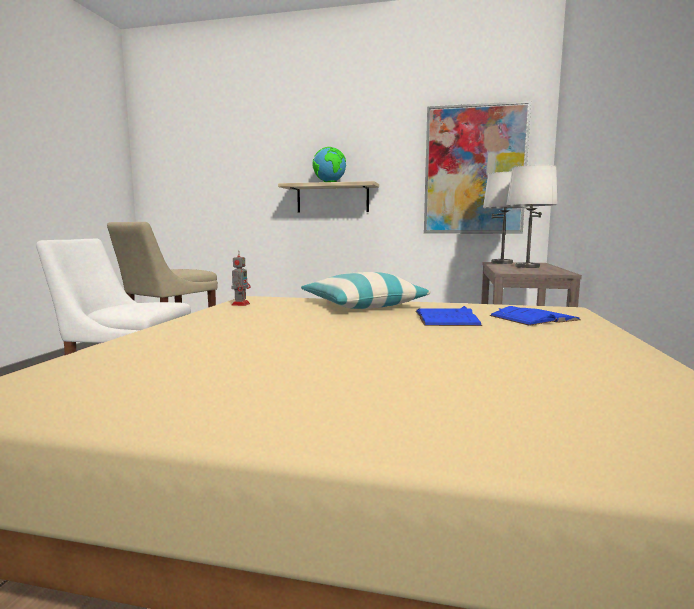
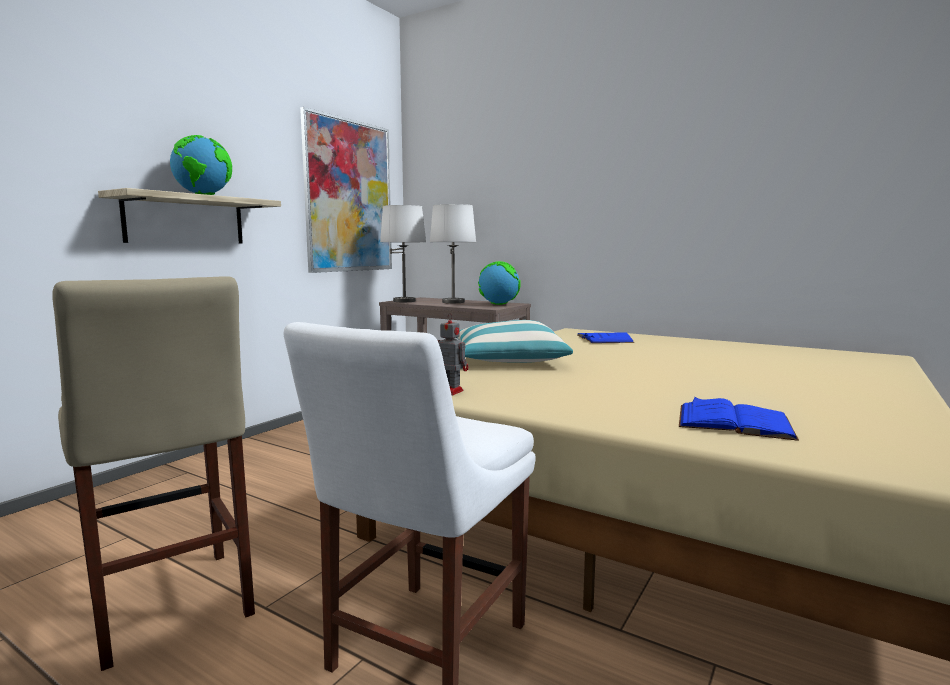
camera: 70 degrees left, 0 degrees up
blue book [416,306,482,326] -> blue book moved to [679,397,799,441]
none -> globe [478,261,521,305]

